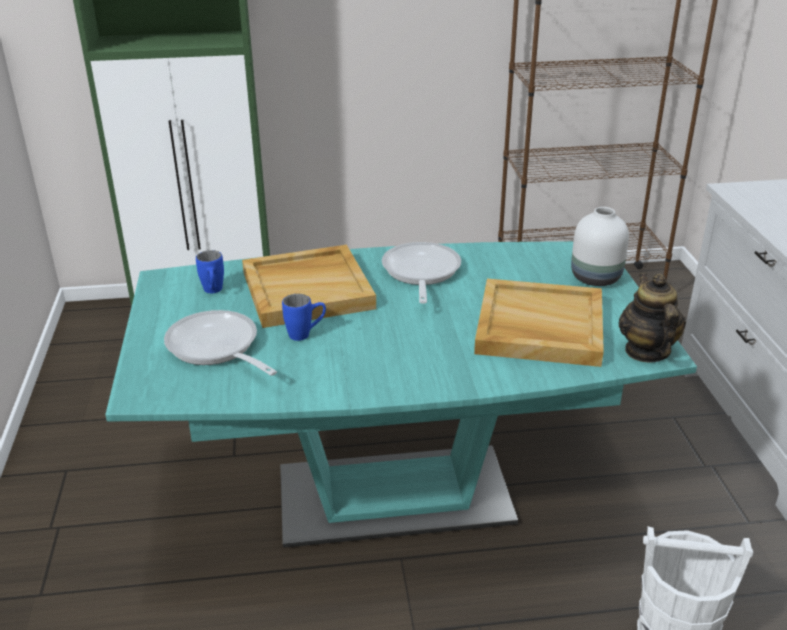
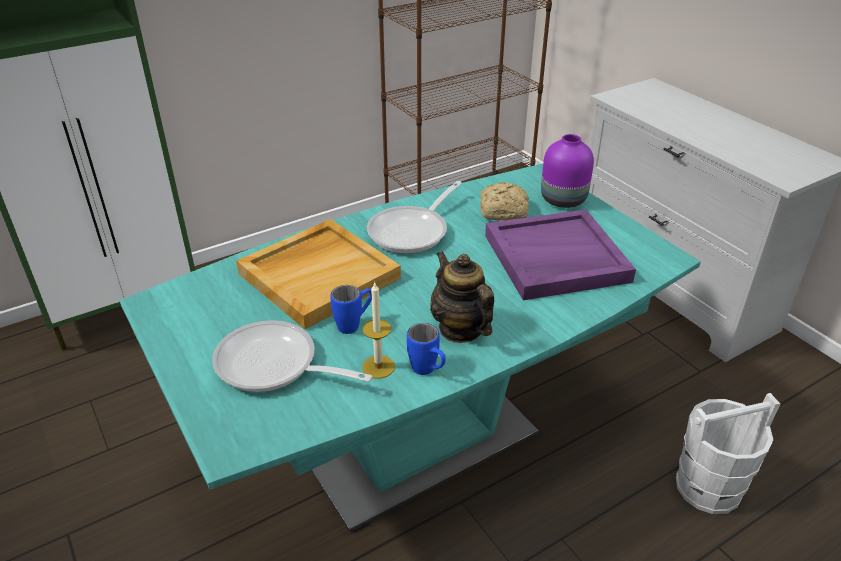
camera: 25 degrees left, 5 degrees up
blue mug [196,250,224,293] -> blue mug moved to [407,323,446,375]
frying pan [382,242,461,304] -> frying pan turned 120 degrees counterclockwise [367,181,462,254]
beige tray [474,279,604,367] -> purple tray [485,209,636,300]
white vase [571,207,629,286] -> purple vase [541,134,594,208]
teapot [619,273,686,363] -> teapot moved to [430,251,494,343]
none -> candle [362,283,395,379]
none -> bread [480,182,529,221]

